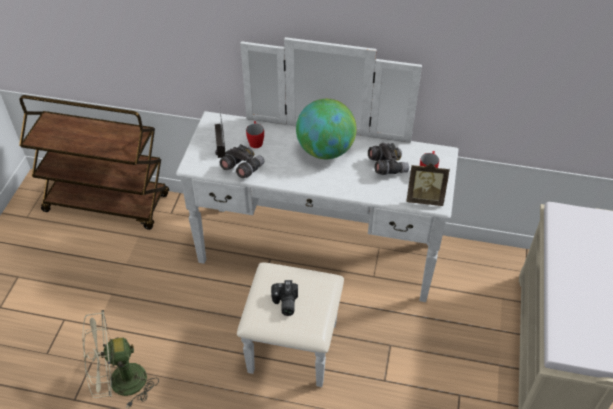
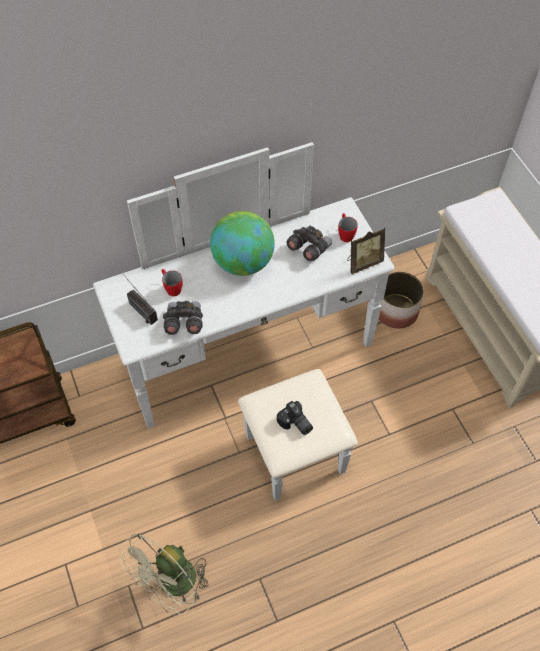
camera: 35 degrees left, 10 degrees up
none -> planter [378,272,424,329]

